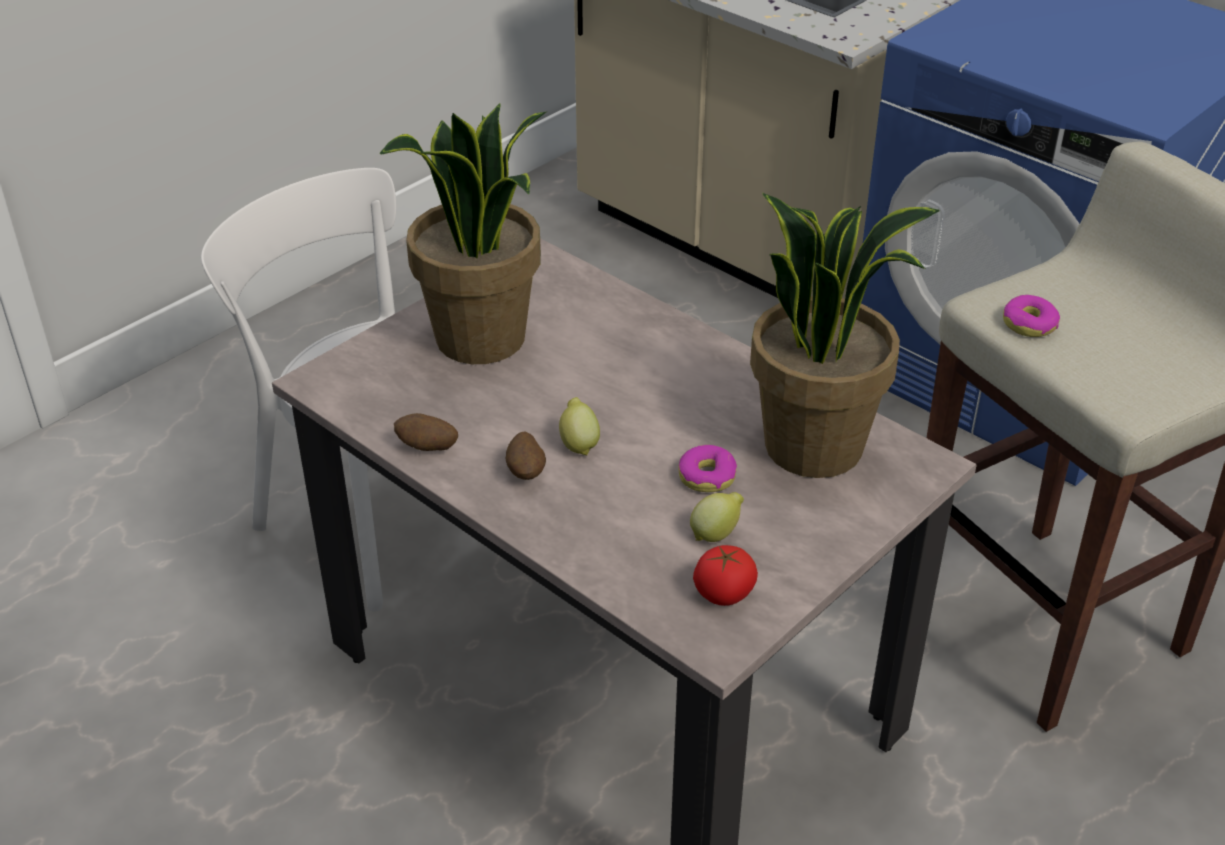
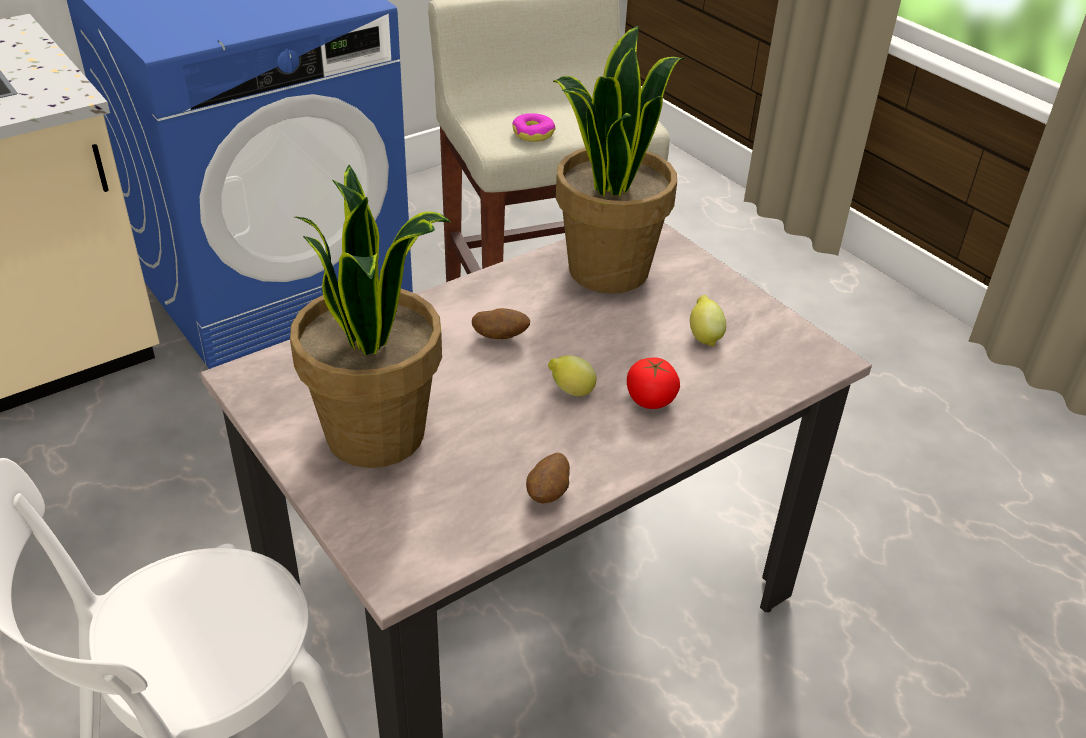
camera: 80 degrees left, 0 degrees up
potato [506,431,546,480] -> potato moved to [472,308,530,339]
donut [678,445,737,492] -> none
tomato [693,545,758,606] -> tomato moved to [627,358,680,409]

